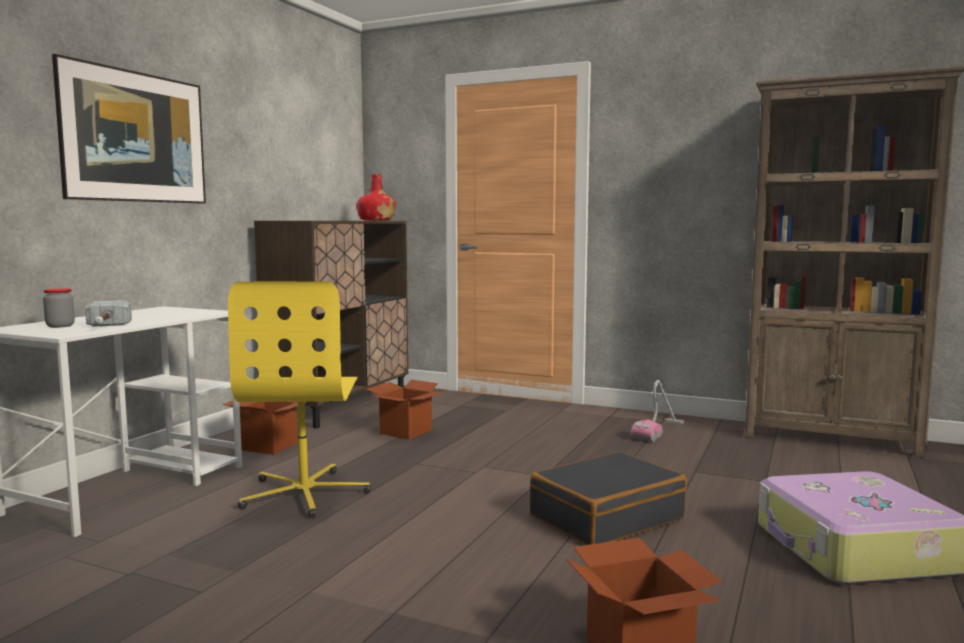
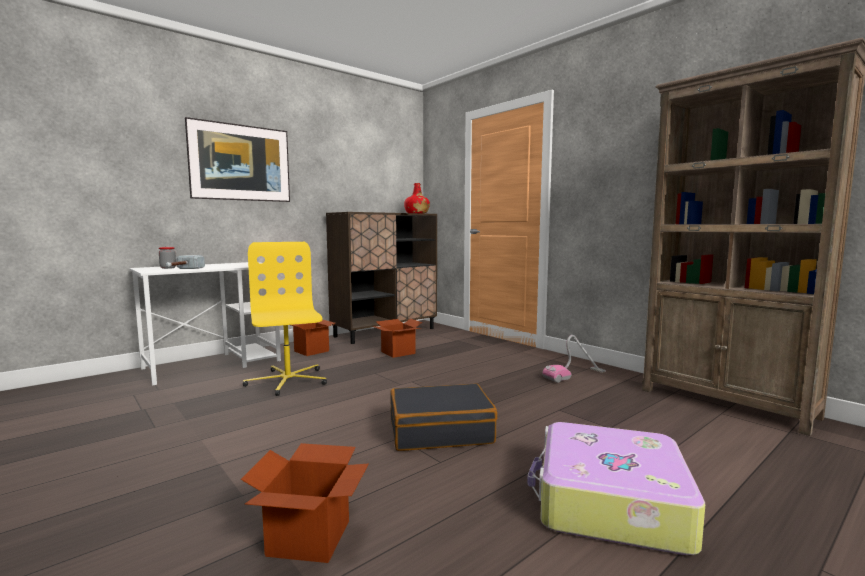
camera: 25 degrees right, 0 degrees up
yellow office chair [228,281,371,518] -> yellow office chair turned 135 degrees clockwise [243,242,327,396]

